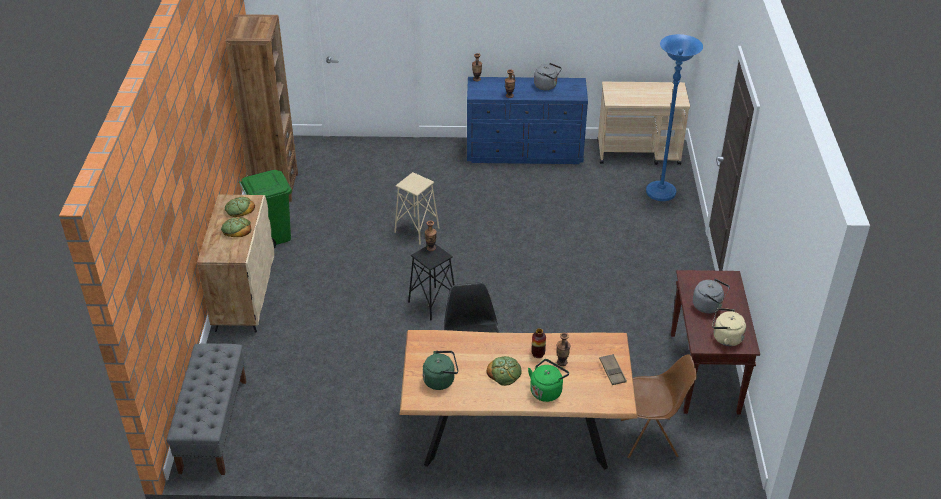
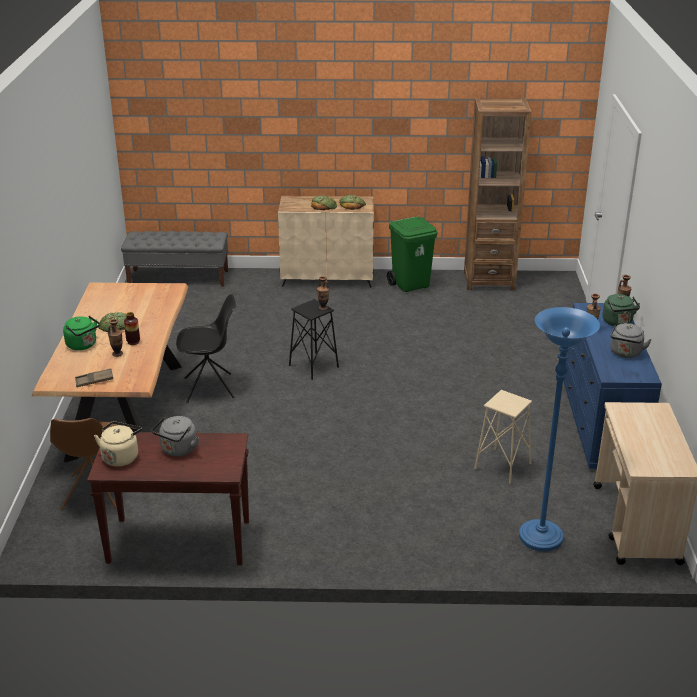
camera: 90 degrees right, 10 degrees down
beige stool [394,172,440,245] -> beige stool moved to [474,390,532,484]
green kettle [423,351,458,390] -> green kettle moved to [603,294,640,327]

